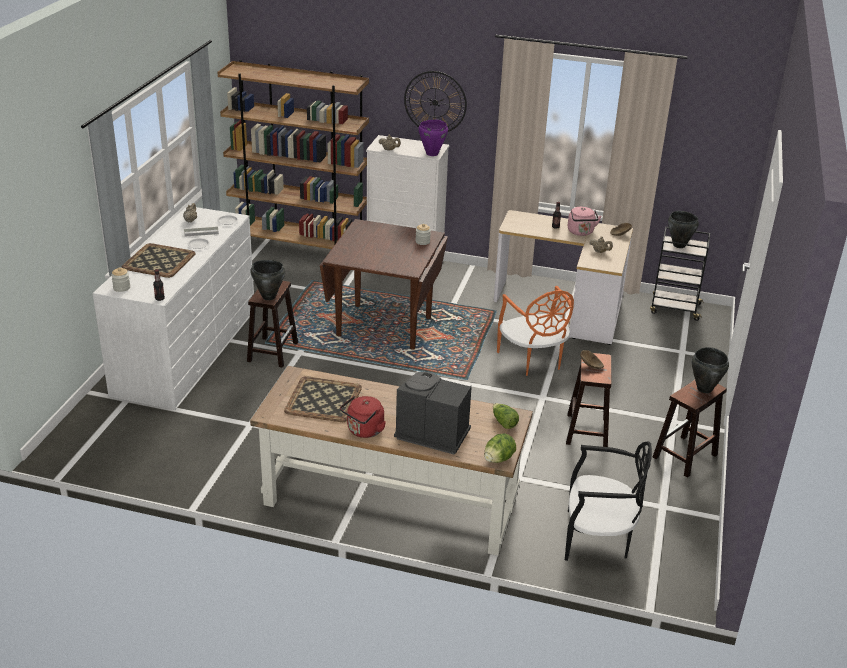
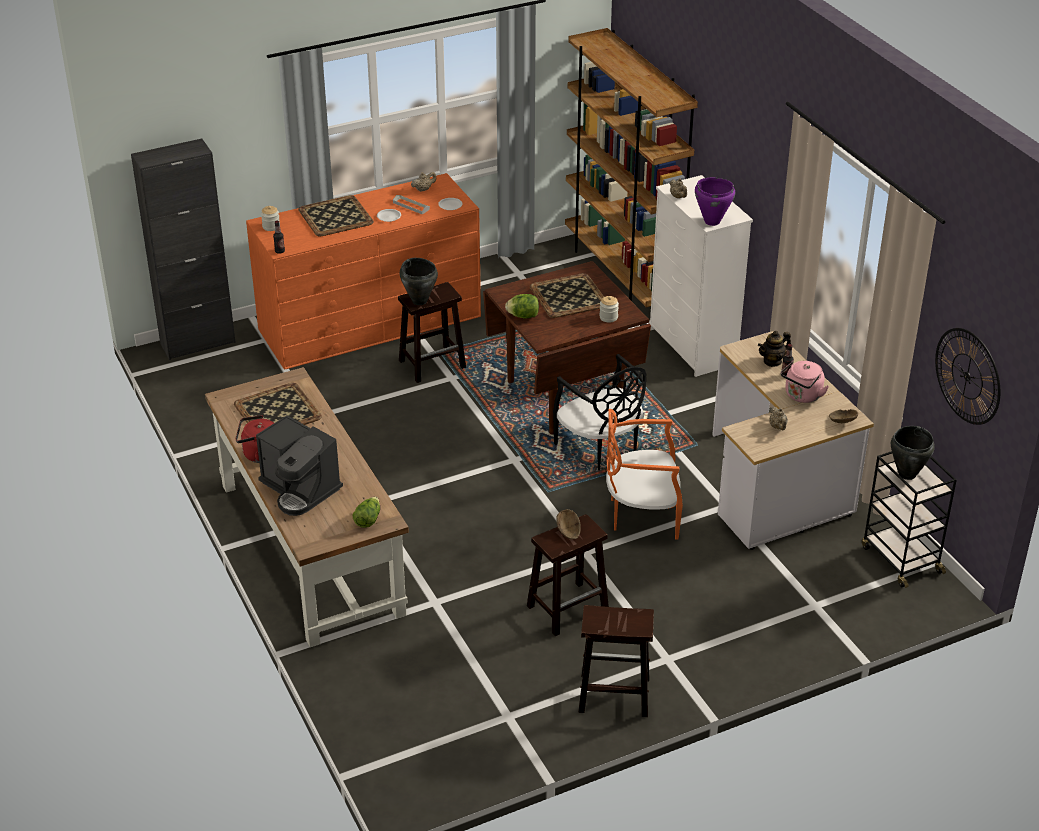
camera: 50 degrees right, 5 degrees up
white dresser [93,206,254,410] -> orange dresser [246,173,481,370]
coffee machine [394,372,472,454] -> coffee machine turned 150 degrees clockwise [256,415,343,516]
wall clock [404,71,467,132] -> wall clock moved to [935,328,1000,425]
lettuce [484,433,516,463] -> lettuce moved to [505,294,539,319]
orange chair [497,286,574,376] -> orange chair turned 60 degrees clockwise [606,409,683,539]
black chair [565,441,652,561] -> black chair moved to [553,354,646,470]
black cooking pot [691,347,729,393] -> none
none -> black cabinet [131,139,236,360]
none -> tray [529,273,604,318]
none -> teapot [758,331,791,367]

